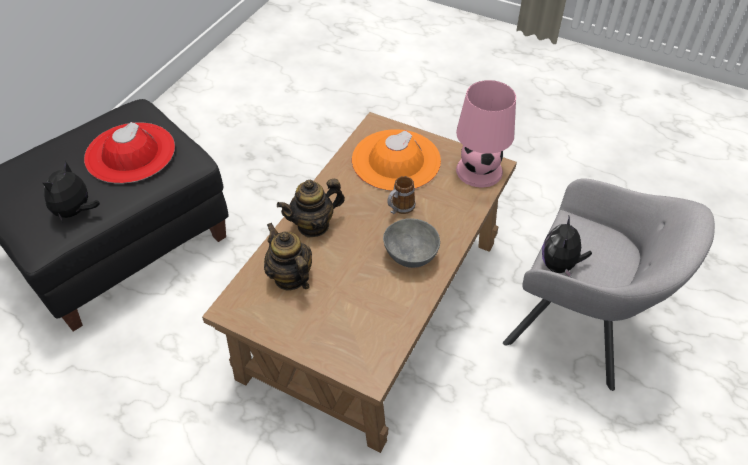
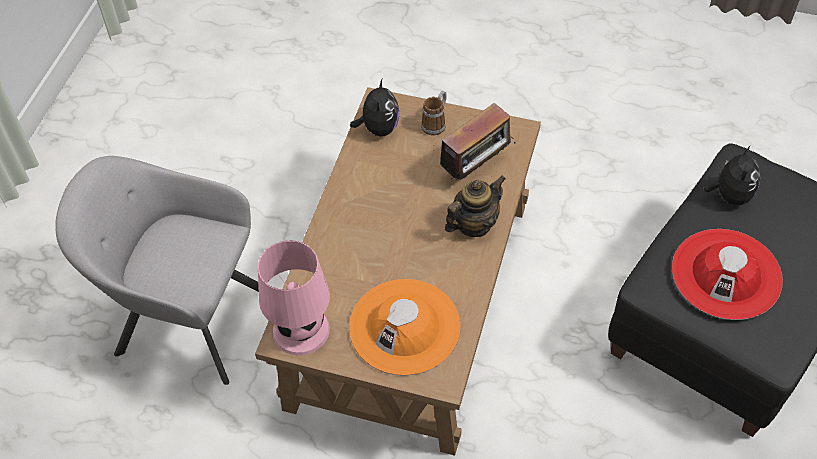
camera: 170 degrees right, 5 degrees up
teapot [264,223,312,290] -> radio [440,103,515,180]
grey bowl [383,218,440,268] -> none
mug [387,176,415,214] -> mug moved to [421,91,447,136]
plush toy [542,216,592,277] -> plush toy moved to [350,79,400,136]

